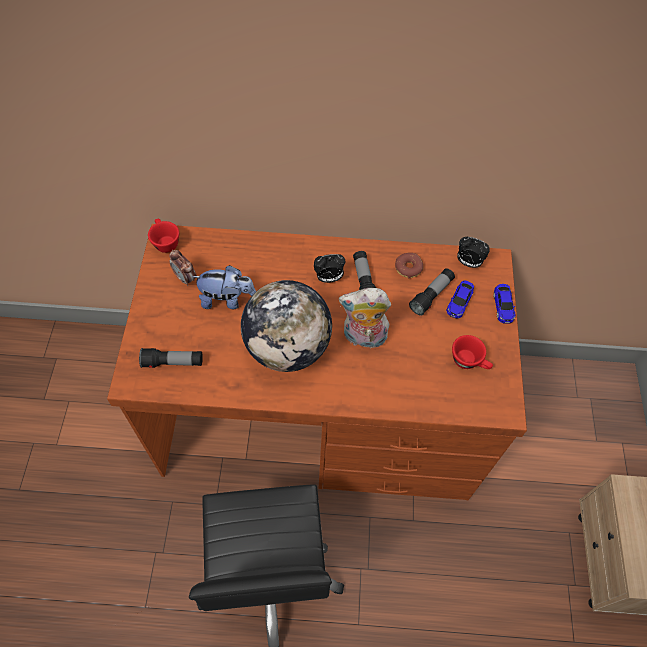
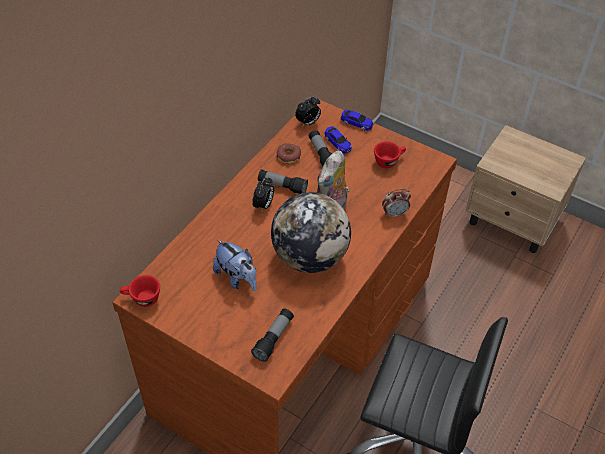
camera: 60 degrees left, 10 degrees down
alarm clock [169,250,197,286] -> alarm clock moved to [382,189,411,218]
plush toy [192,265,256,309] -> plush toy turned 105 degrees clockwise [213,239,256,291]

